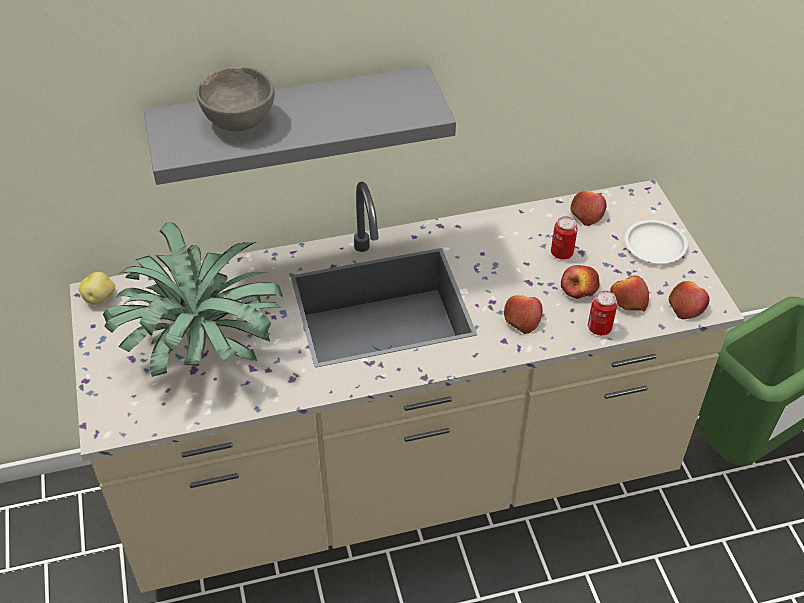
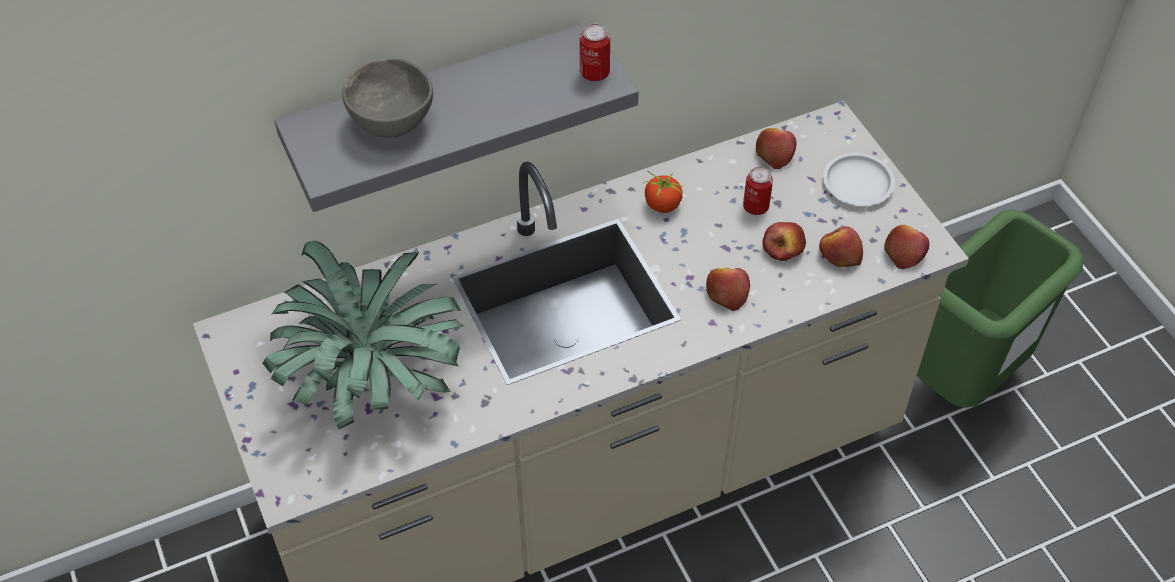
camera: 10 degrees left, 5 degrees up
potato [79,272,115,305] -> none
can [588,290,617,335] -> can moved to [580,24,610,81]
none -> tomato [643,171,684,213]

